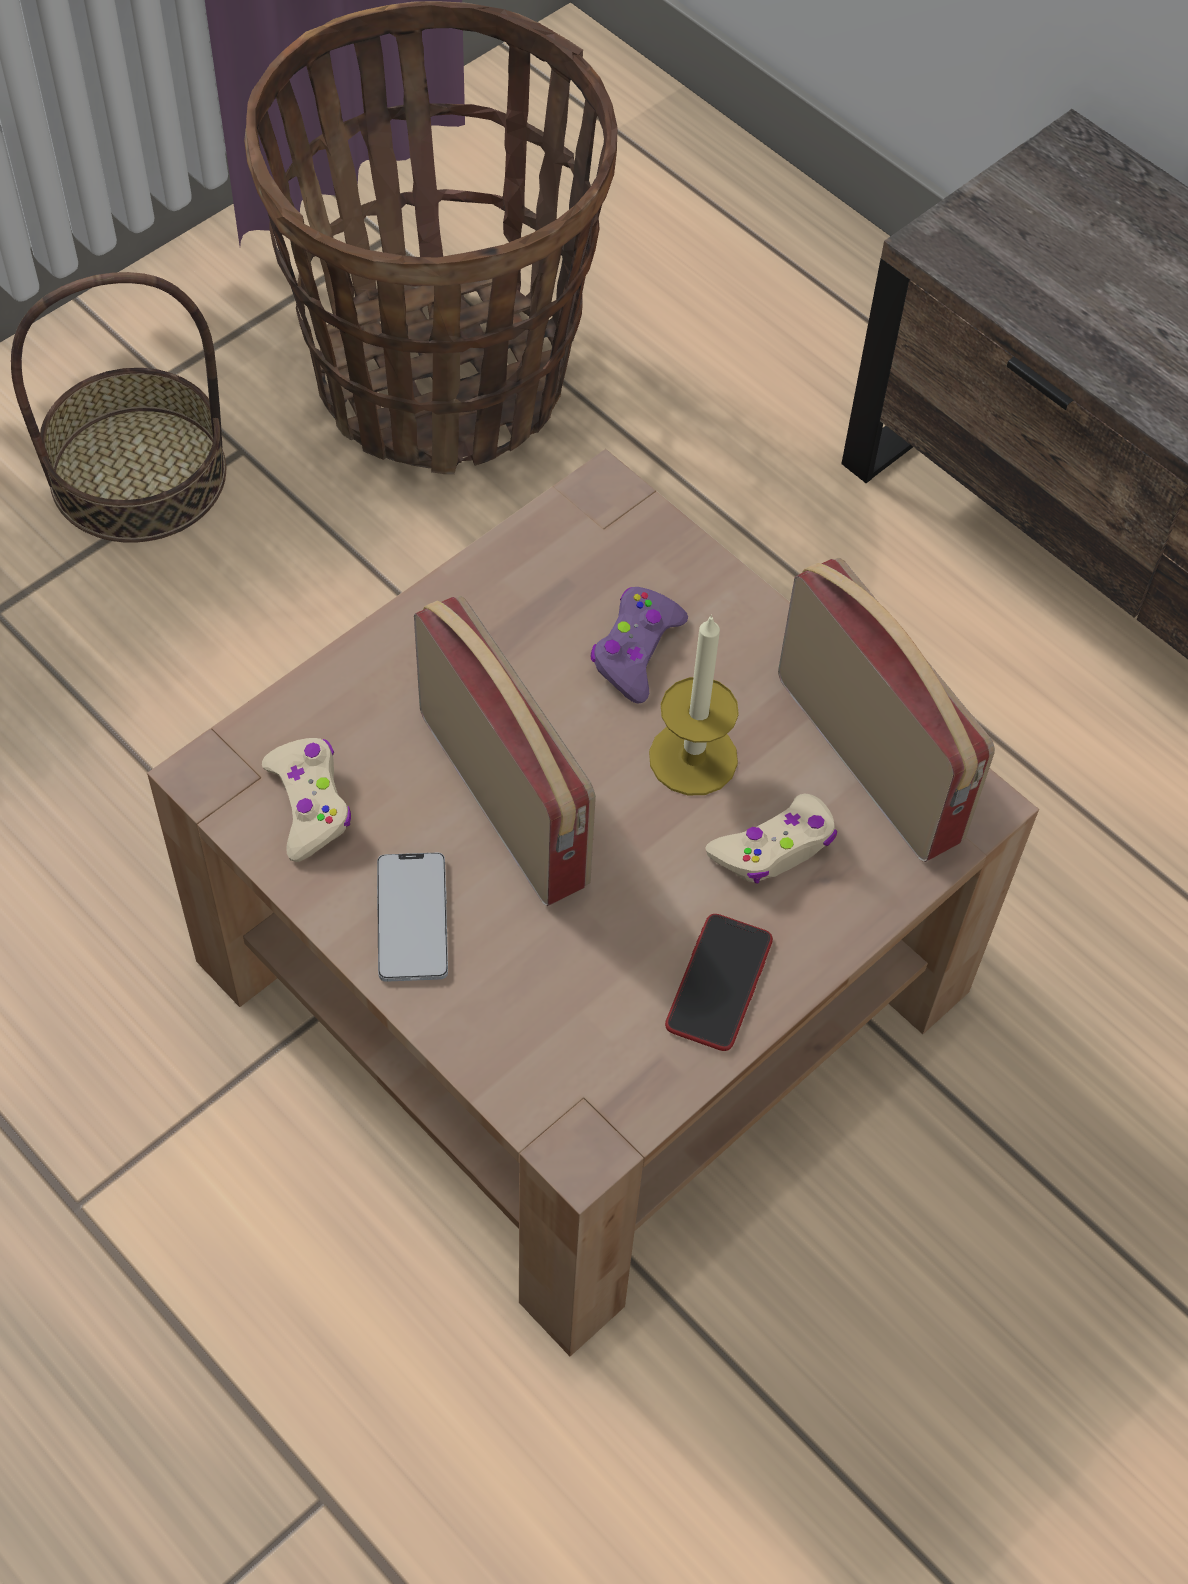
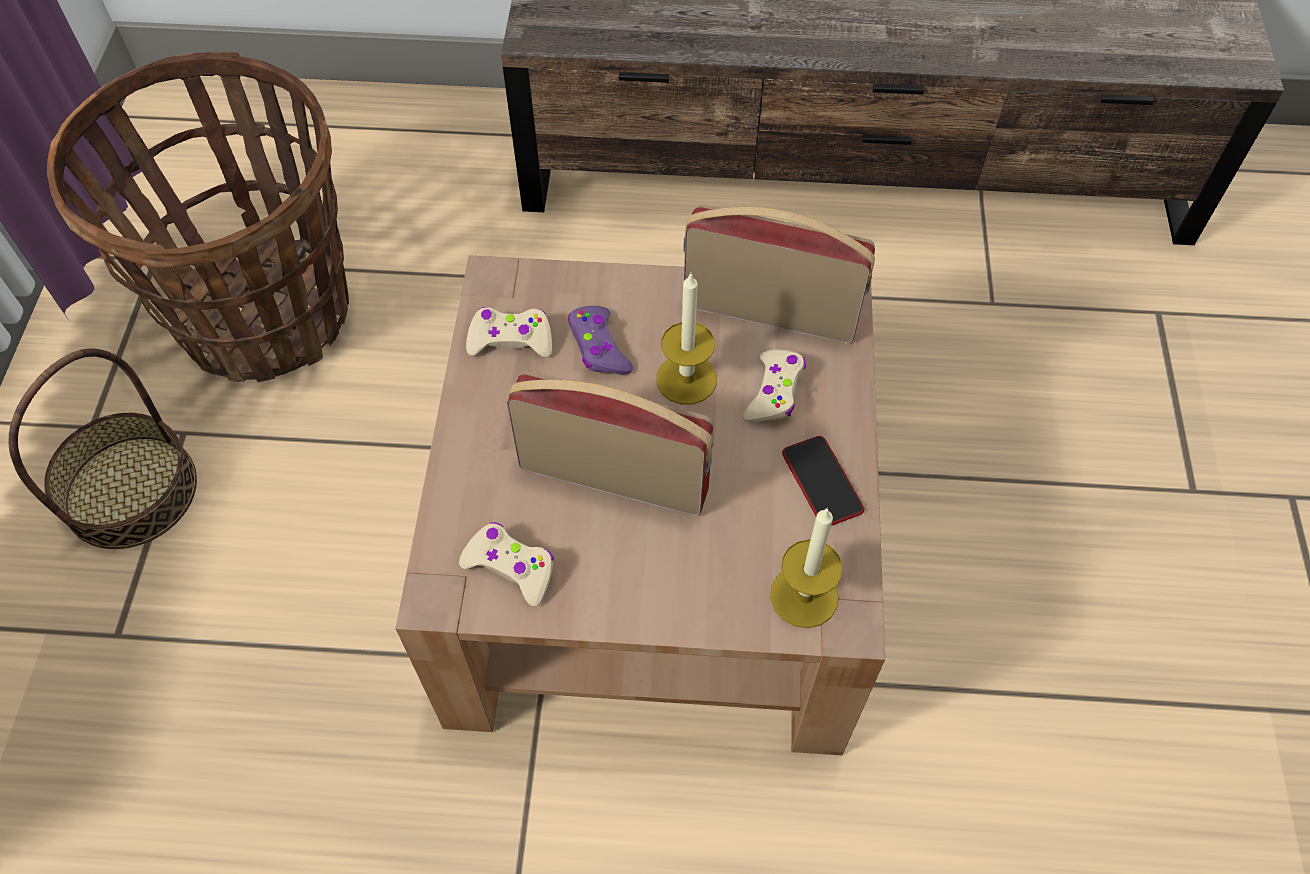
camera: 40 degrees left, 0 degrees up
phone [377,853,448,982] -> none
none -> beige game controller [466,307,552,358]
none -> candle [770,509,843,628]

